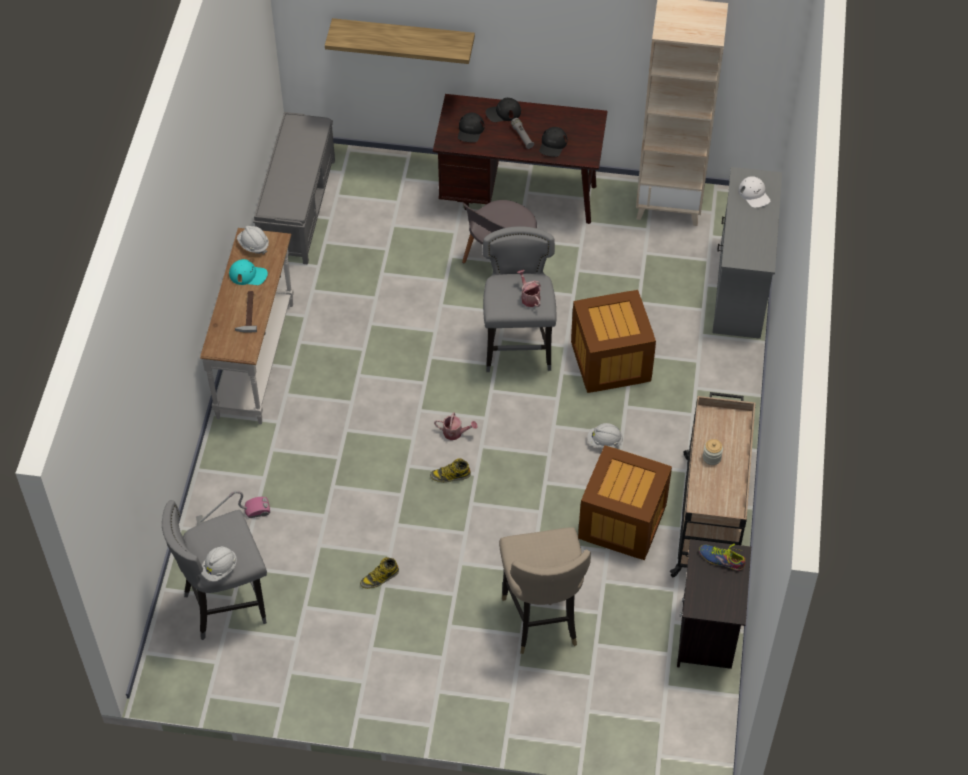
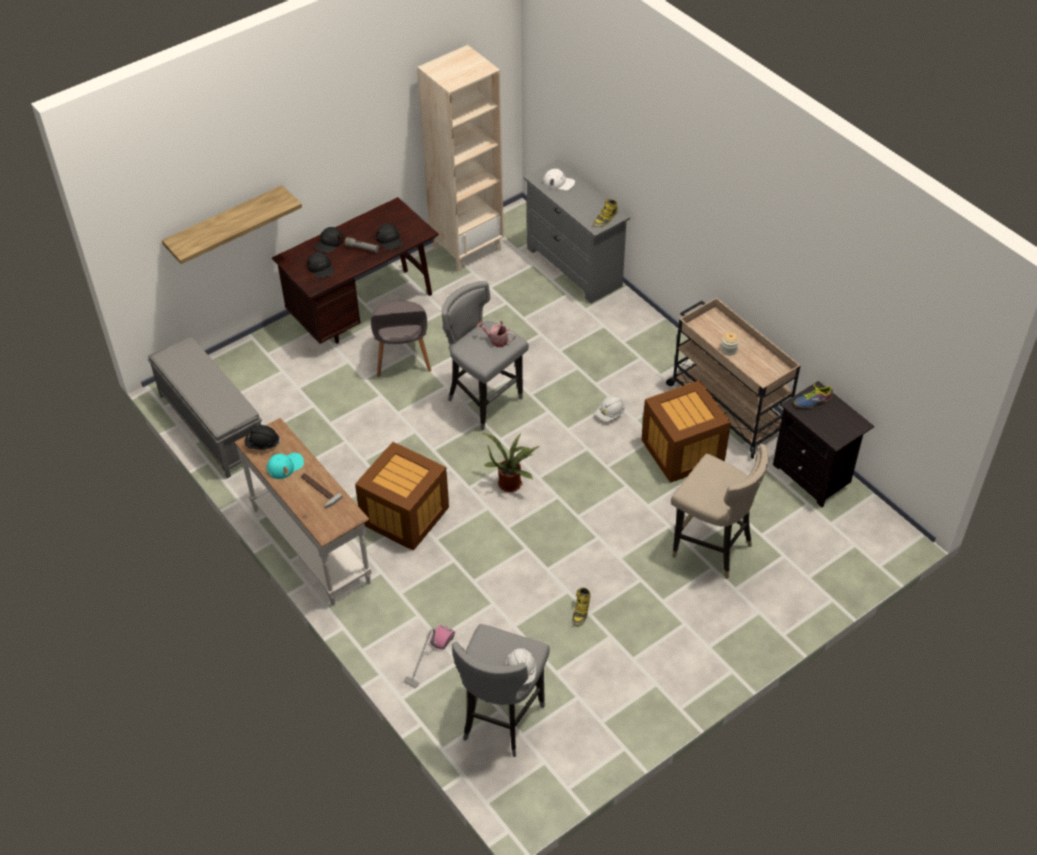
camera: 45 degrees left, 5 degrees down
white hard hat [237,226,269,254] -> black hard hat [244,425,280,450]
boot [430,458,471,482] -> boot moved to [593,199,618,227]
watering can [434,412,477,440] -> potted plant [483,432,539,492]
crate [571,290,656,393] -> crate moved to [355,442,449,551]

